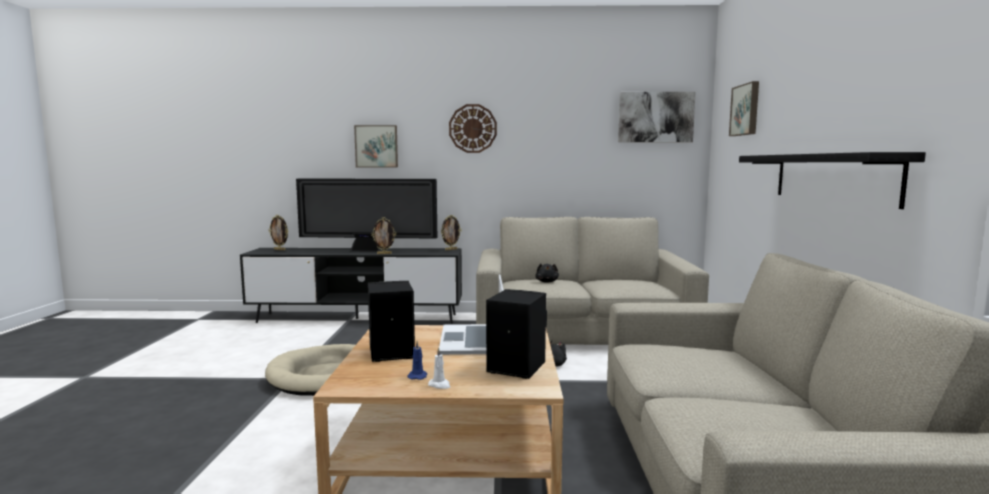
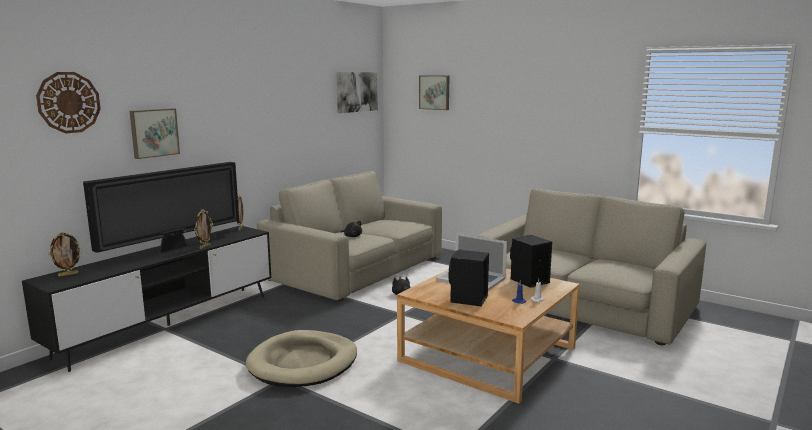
camera: 55 degrees left, 5 degrees up
wall clock [449,104,497,153] -> wall clock moved to [36,72,101,133]
black shelf [739,152,926,209] -> none

